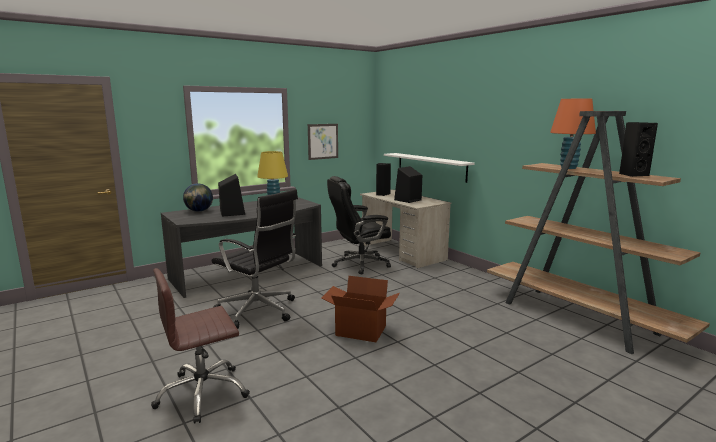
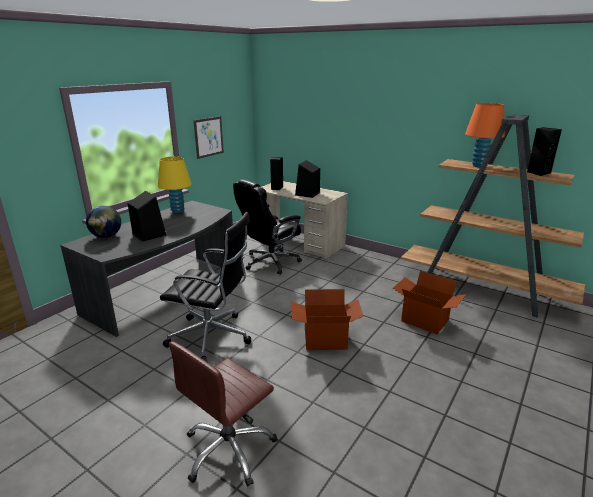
camera: 20 degrees left, 10 degrees up
white shelf [384,153,475,183] -> none
none -> cardboard box [393,271,467,334]

